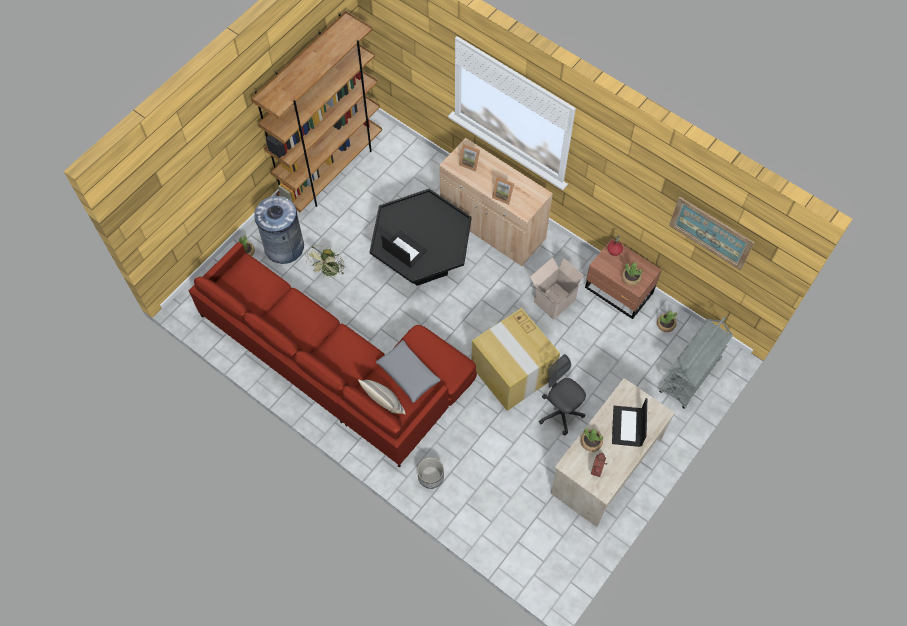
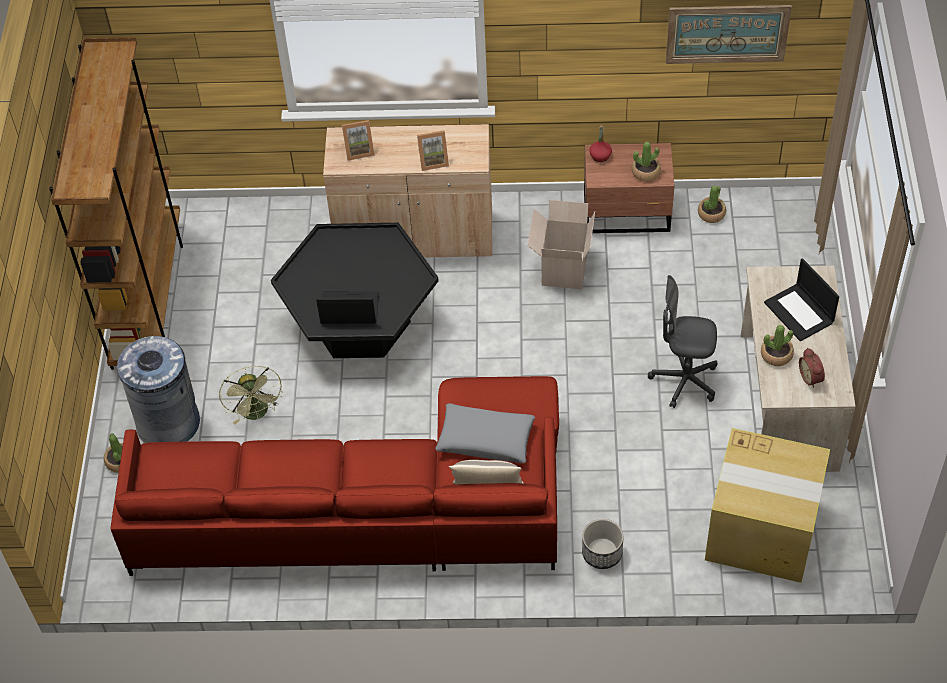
camera: 35 degrees left, 10 degrees down
cardboard box [471,308,560,411] -> cardboard box moved to [705,428,830,583]
grey cart [659,316,733,409] -> none

